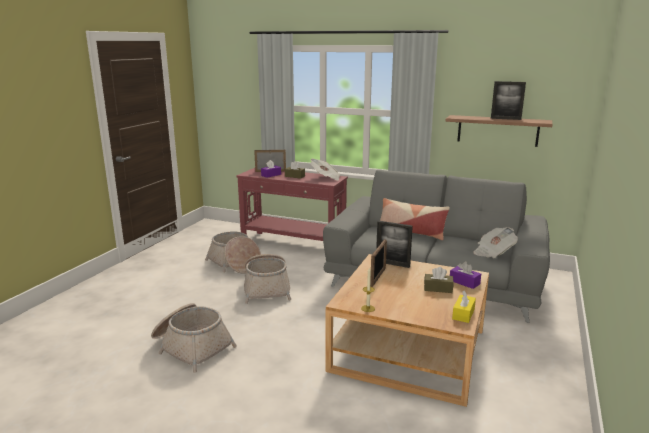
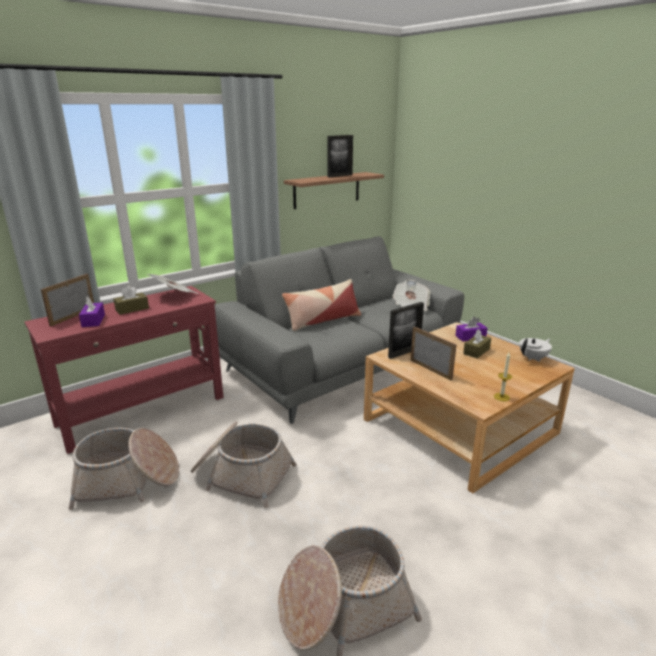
camera: 60 degrees left, 5 degrees up
yellow tissue box [452,290,476,323] -> white teapot [519,338,552,362]

